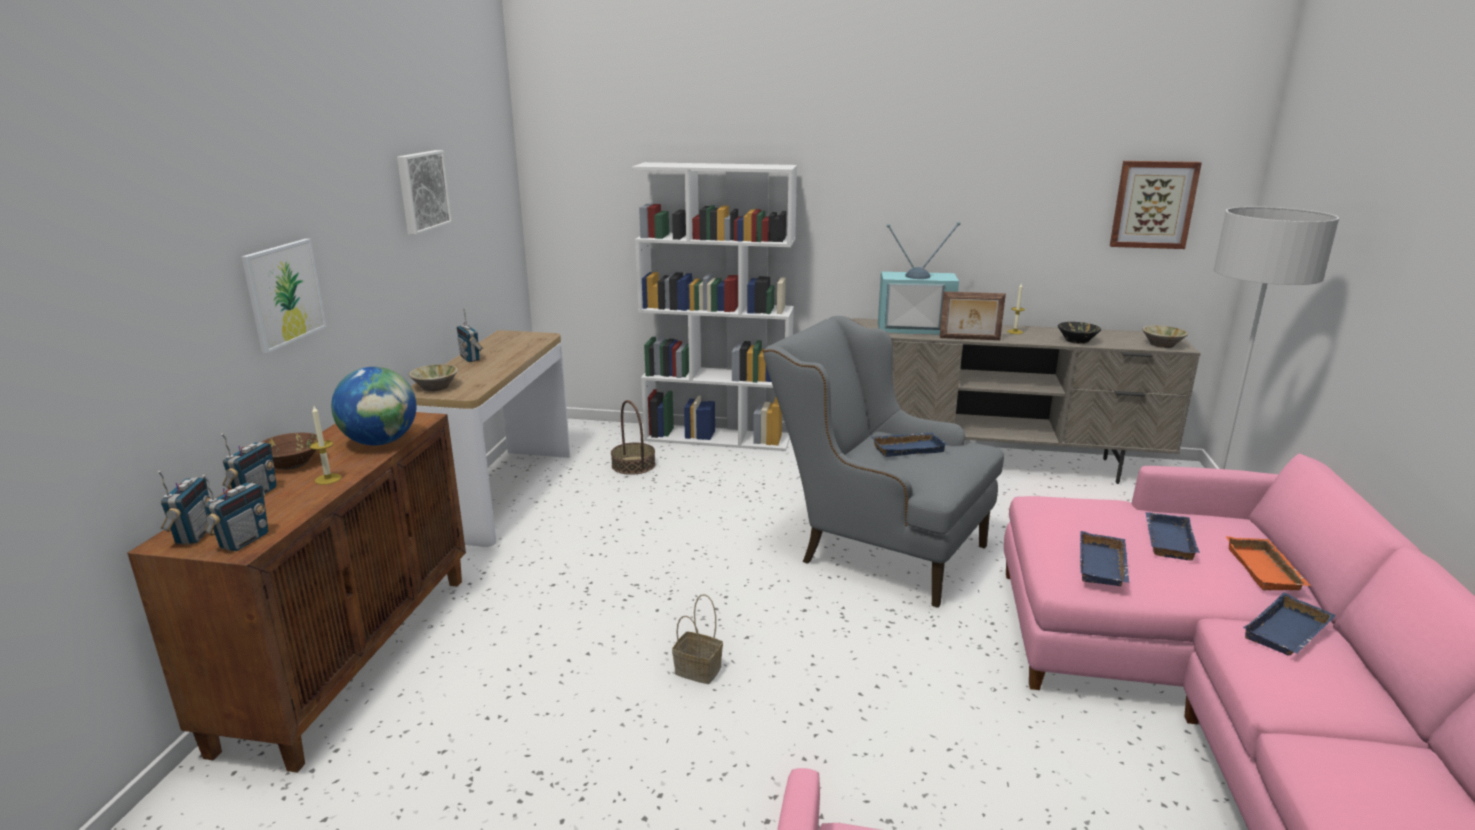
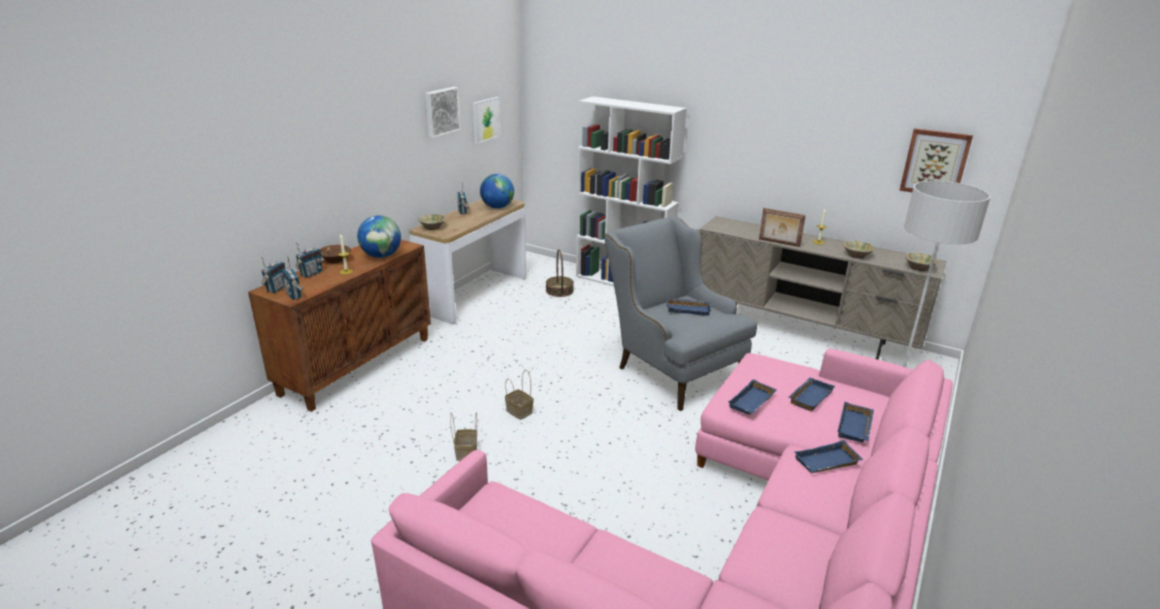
camera: 20 degrees right, 5 degrees up
radio [202,475,268,551] -> radio turned 105 degrees clockwise [282,256,304,300]
picture [241,239,327,353] -> picture moved to [473,97,501,144]
television [878,222,961,335] -> none
black bowl [1058,322,1101,344] -> beige bowl [843,241,875,258]
orange tray [1226,536,1311,590] -> blue tray [838,402,874,442]
none -> basket [450,412,477,461]
none -> globe [480,174,514,209]

